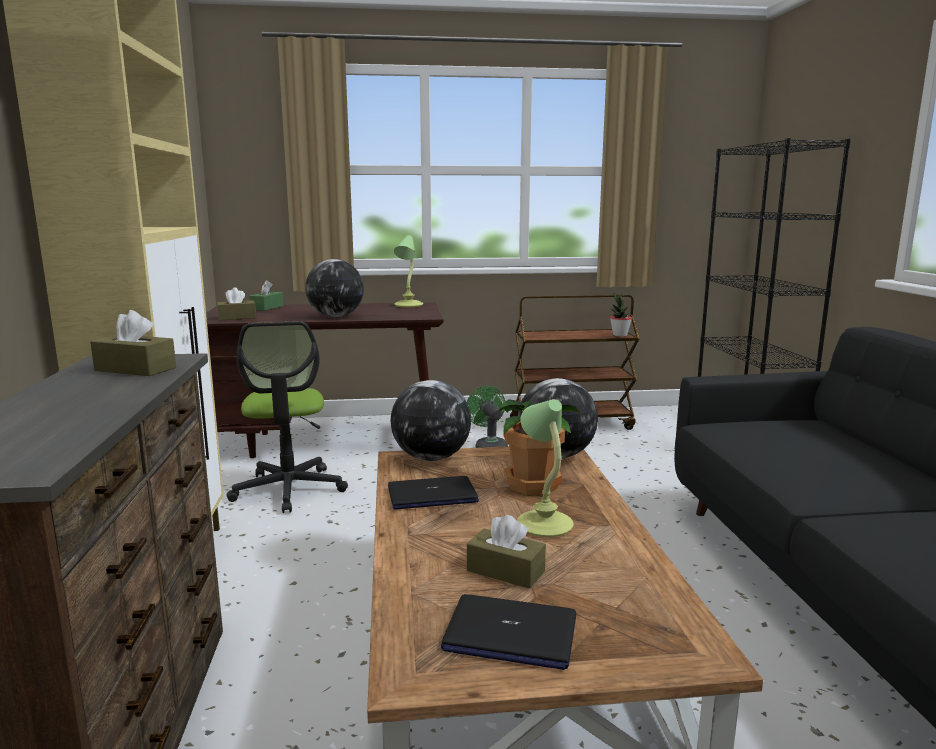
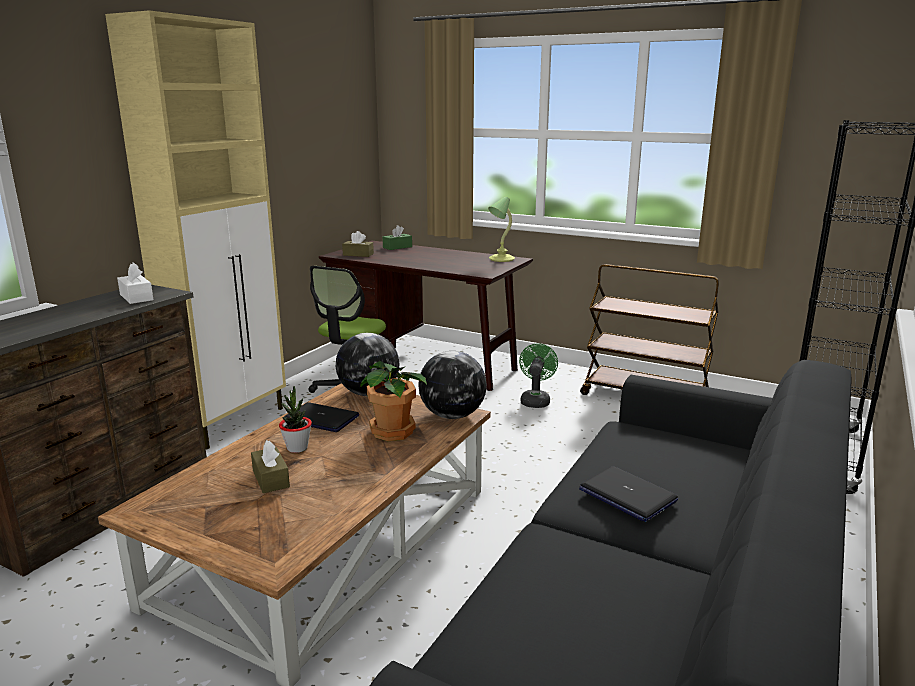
camera: 35 degrees right, 5 degrees up
brown tissue box [90,310,176,376] -> white tissue box [117,263,154,304]
globe [305,259,364,317] -> none
laptop [441,594,576,670] -> laptop moved to [579,466,678,522]
table lamp [517,399,573,537] -> none
potted plant [610,293,632,337] -> potted plant moved to [279,386,312,453]

